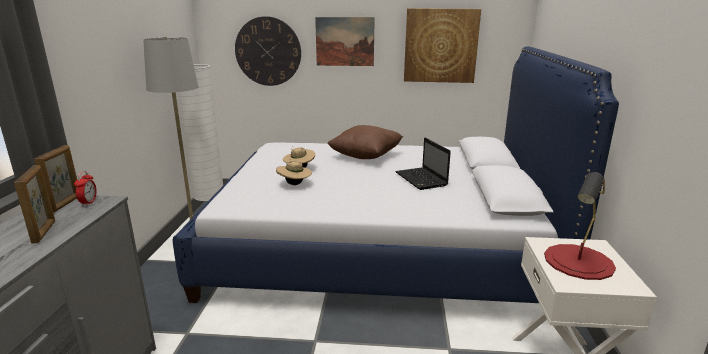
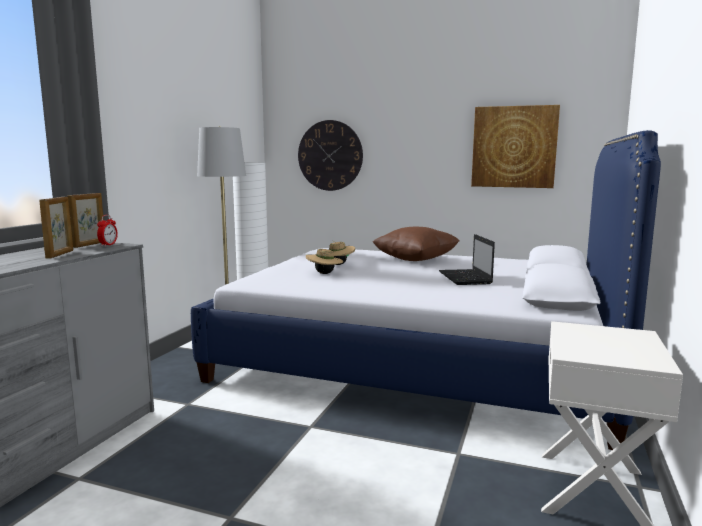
camera: 15 degrees right, 10 degrees down
picture [315,17,375,66] -> none
red table lamp [544,172,616,280] -> none

